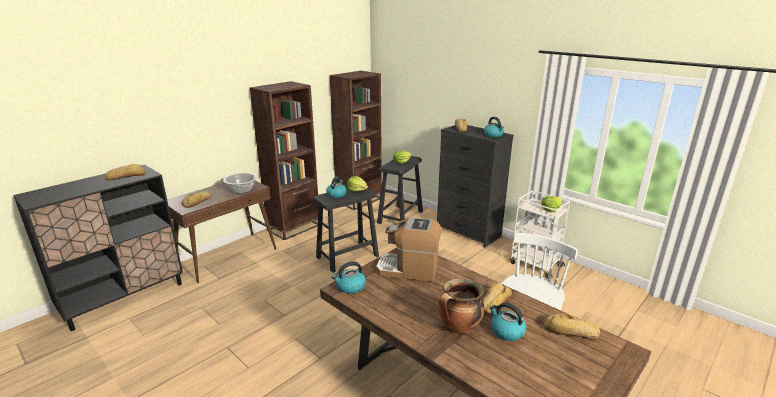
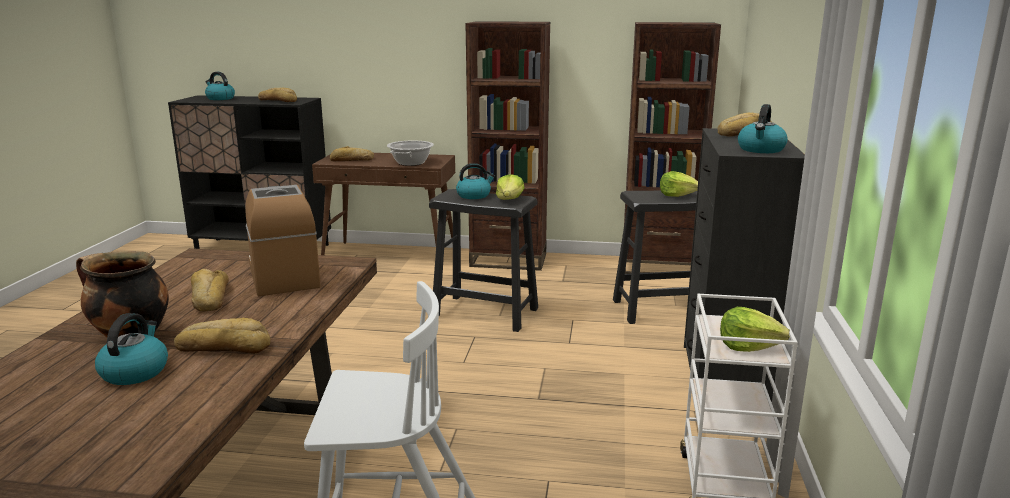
camera: 55 degrees right, 5 degrees down
kettle [332,262,366,294] -> kettle moved to [205,72,235,100]
bread [544,313,600,340] -> bread moved to [191,269,229,312]

